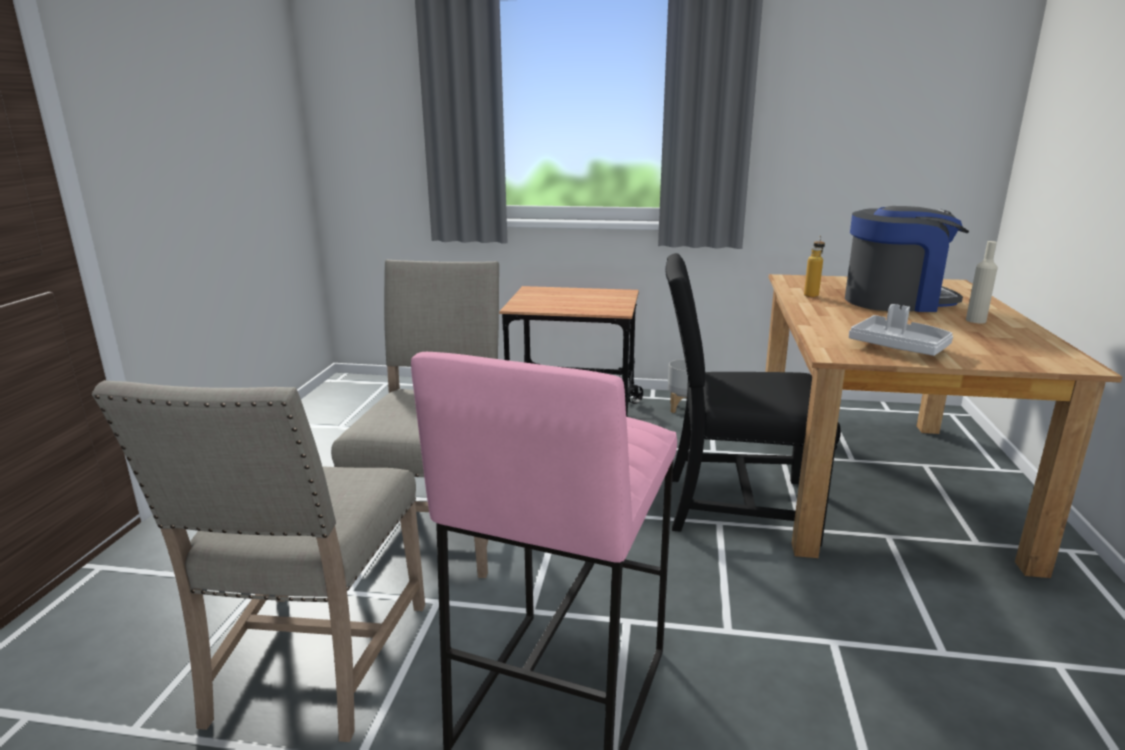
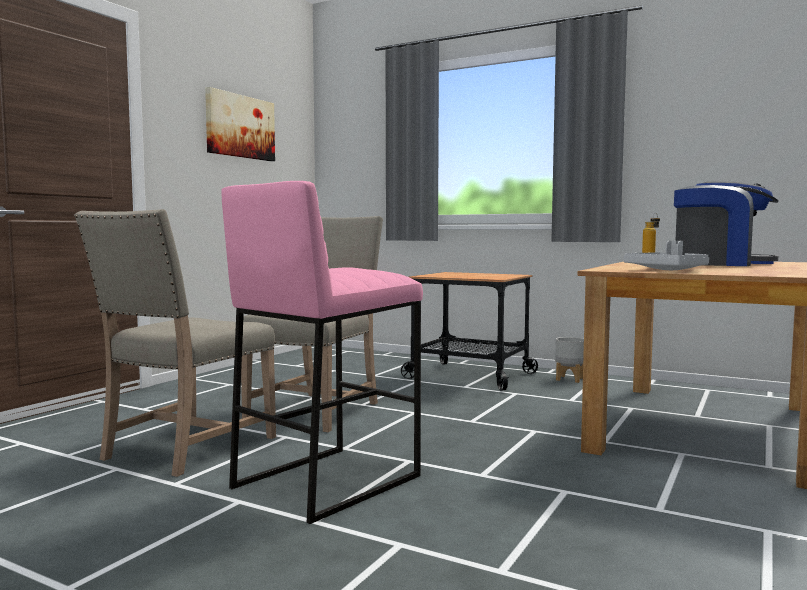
camera: 20 degrees right, 15 degrees down
black chair [665,253,841,546] -> none
beige bottle [966,241,998,323] -> none
none -> picture [205,87,275,161]

